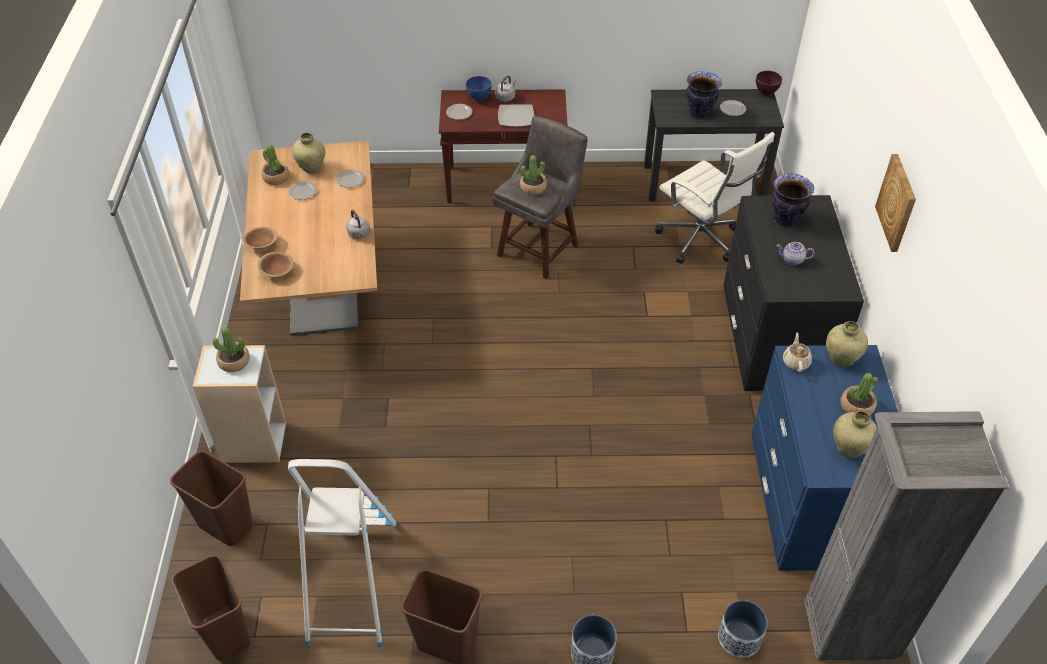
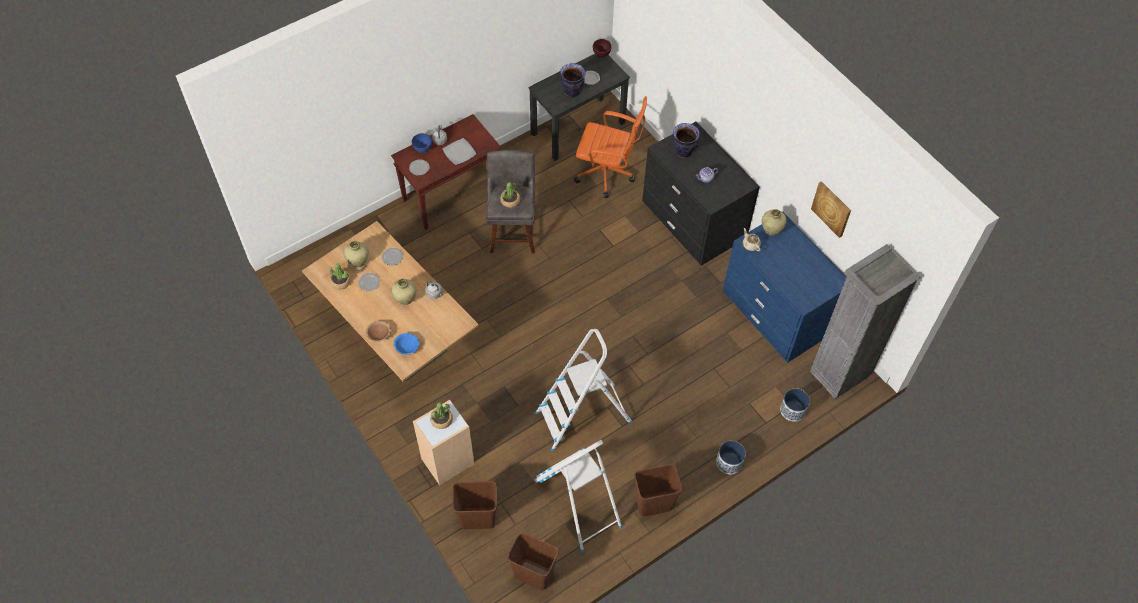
camera: 35 degrees left, 10 degrees up
brown bowl [257,251,294,277] -> blue bowl [393,333,419,355]
white office chair [655,132,775,264] -> orange office chair [574,96,647,198]
beige vase [833,411,877,458] -> beige vase moved to [391,278,417,305]
potted plant [841,373,878,415] -> none
picture [875,154,916,252] -> picture moved to [811,181,851,238]
none -> white step ladder [535,329,632,451]

